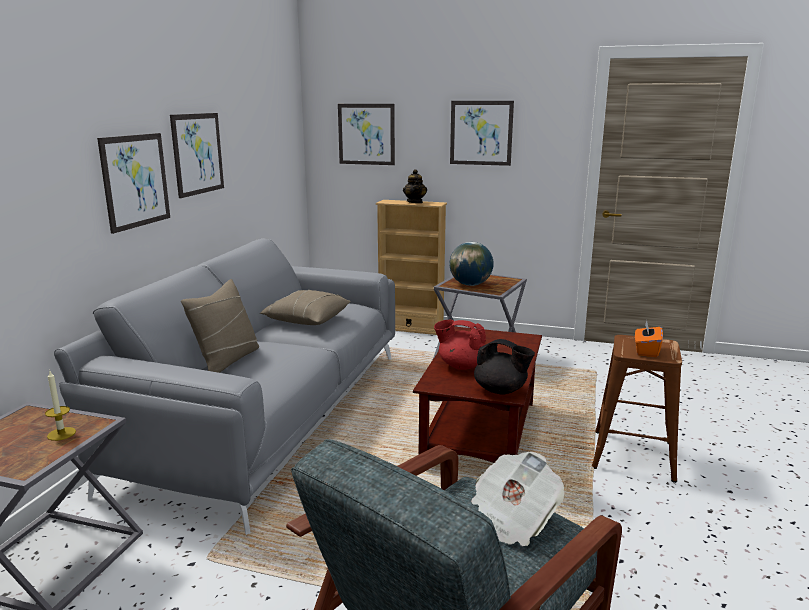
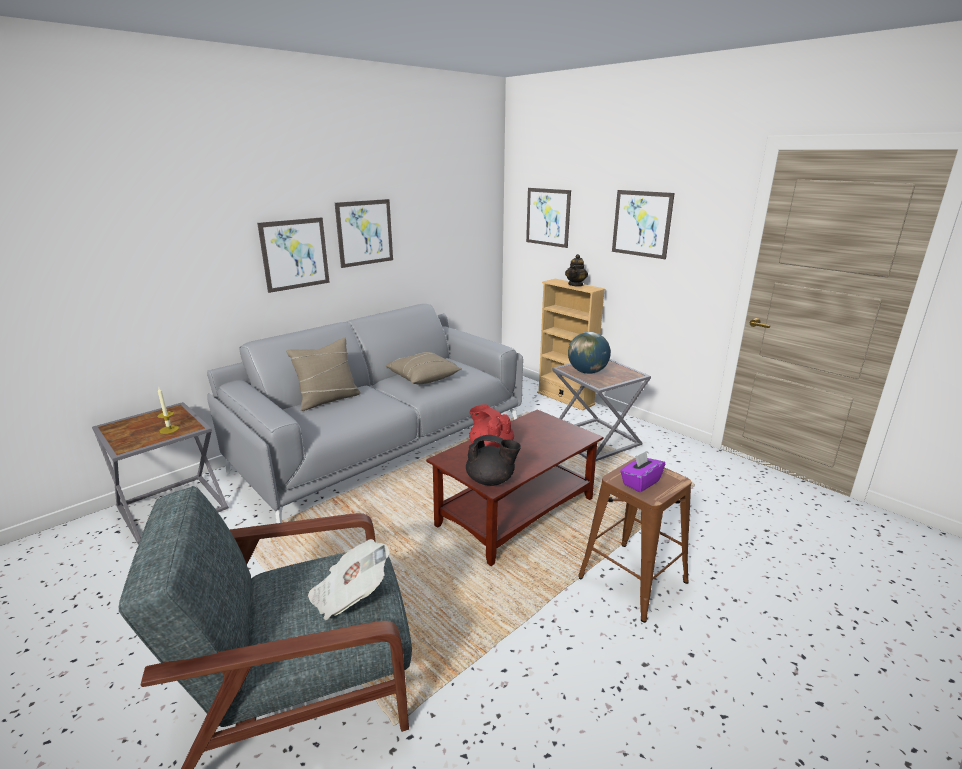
camera: 30 degrees right, 5 degrees up
black teapot [474,339,535,395] -> black teapot turned 45 degrees counterclockwise [466,435,521,486]
orange tissue box [635,320,663,357] -> purple tissue box [620,451,665,492]

